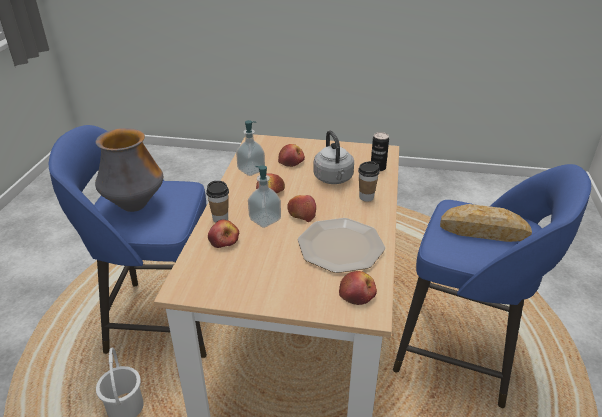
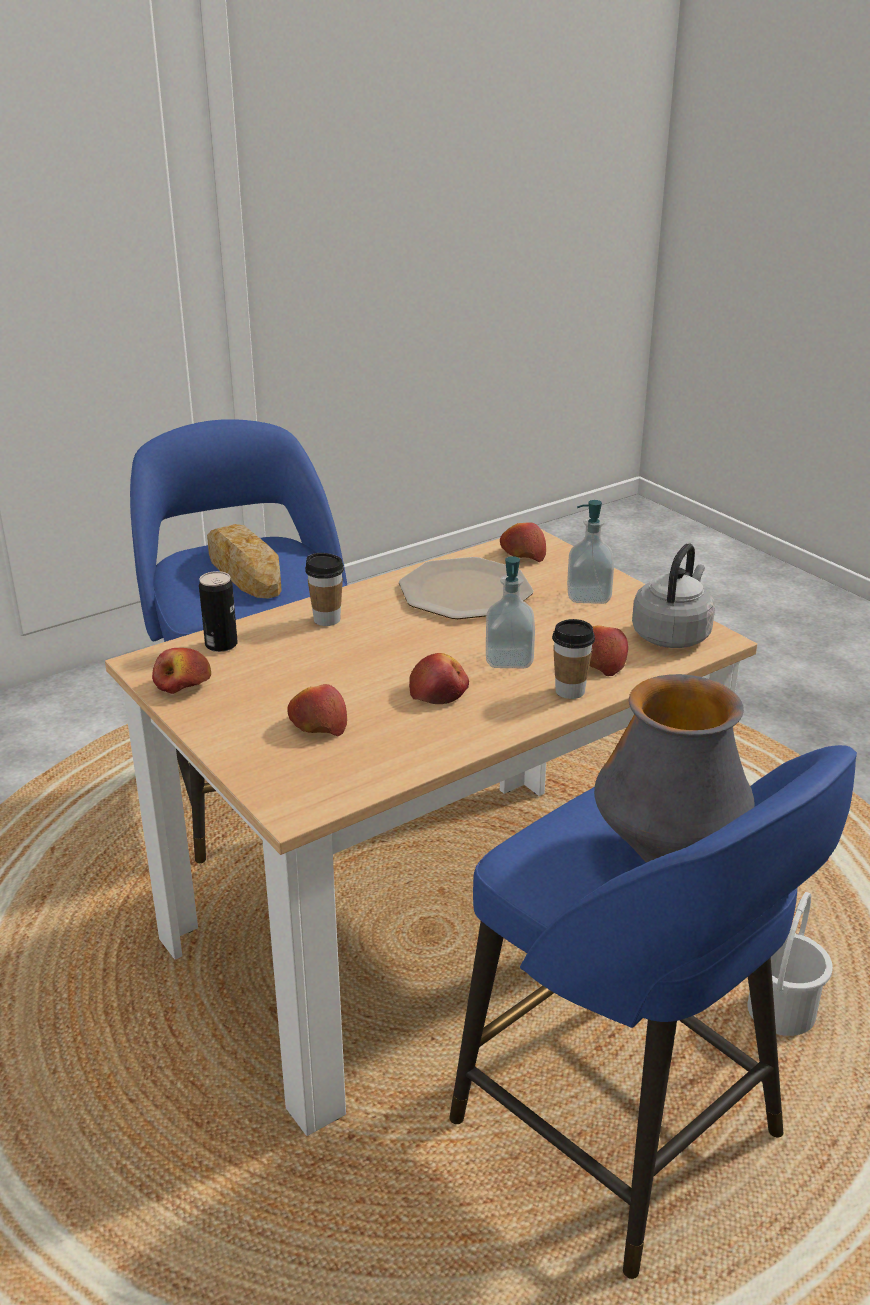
camera: 135 degrees left, 5 degrees down
soap dispenser [236,120,265,176] -> soap dispenser moved to [567,500,614,604]
apple [287,195,316,222] -> apple moved to [152,648,211,694]
grey kettle [313,130,354,184] -> grey kettle moved to [632,543,715,648]

